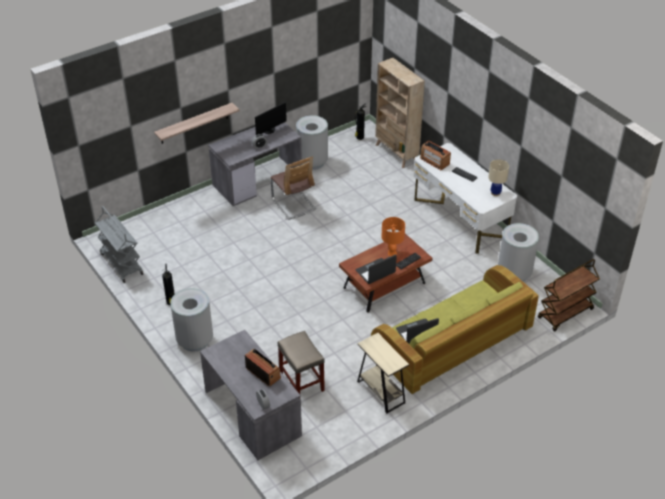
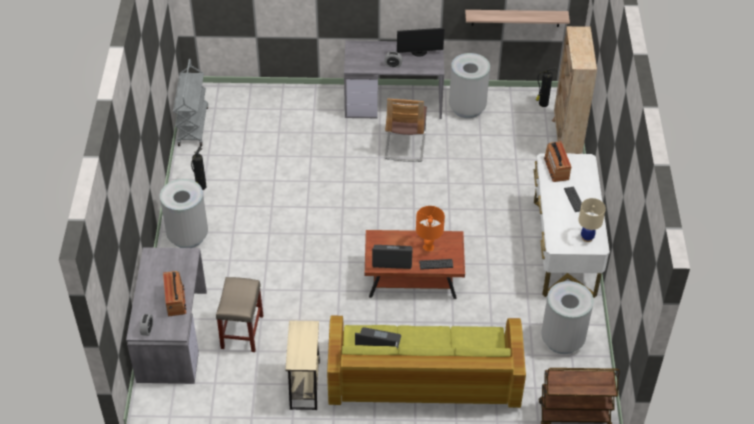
camera: 35 degrees right, 5 degrees up
shelf [154,103,240,144] -> shelf moved to [465,10,570,27]

